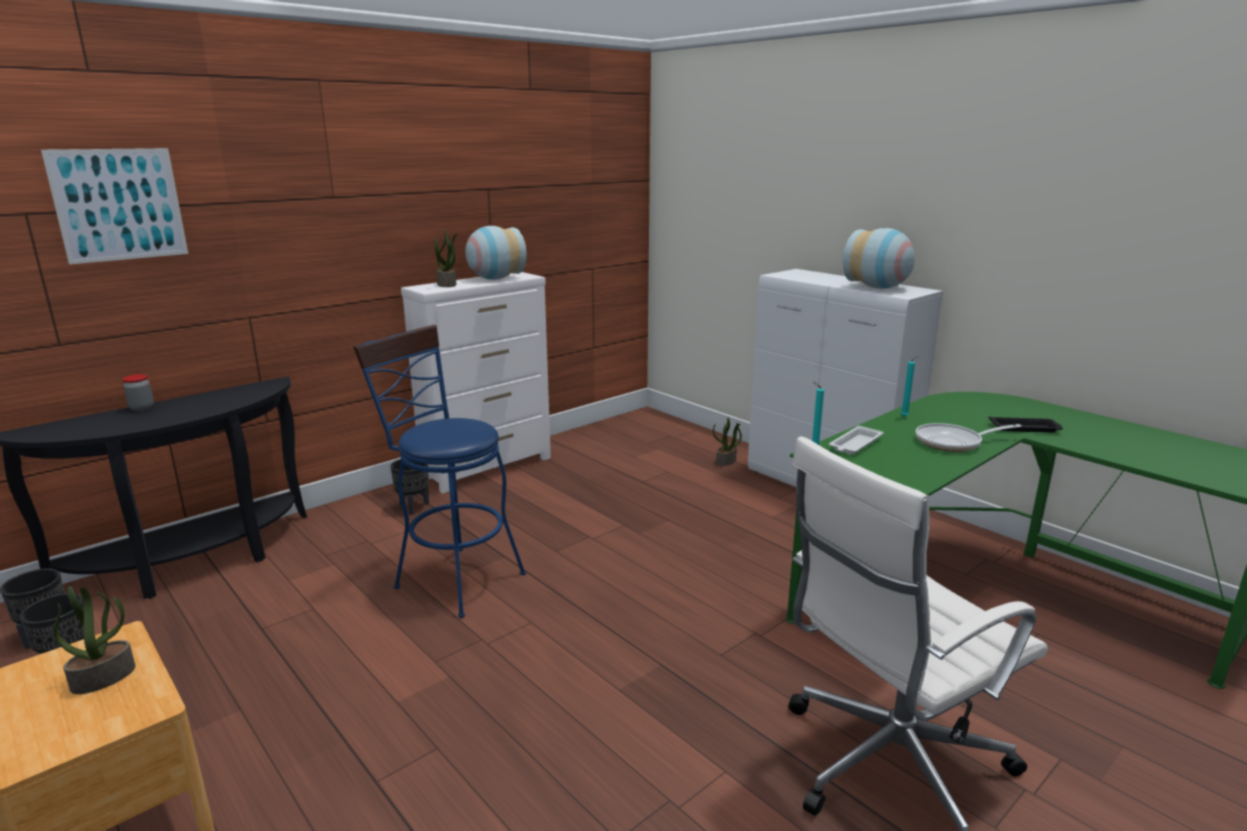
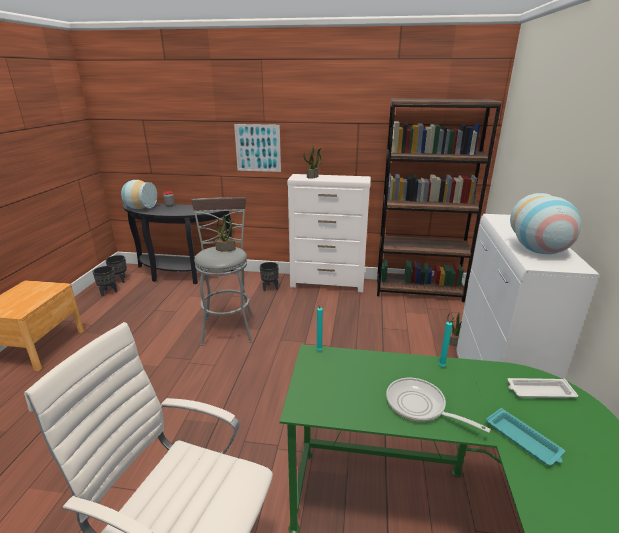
camera: 50 degrees right, 5 degrees up
picture [41,148,188,265] -> picture moved to [234,124,281,172]
potted plant [54,586,135,694] -> potted plant moved to [215,214,236,252]
blue stool [353,325,526,618] -> grey stool [191,197,253,346]
vase [465,226,527,280] -> vase moved to [121,180,157,209]
white tray [829,426,884,455] -> white tray moved to [507,378,578,398]
black tray [989,416,1063,433] -> turquoise tray [486,408,565,466]
none -> brown bookcase [377,98,502,302]

